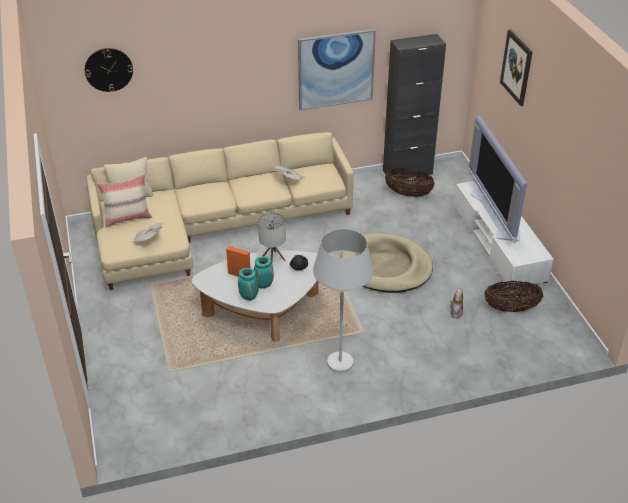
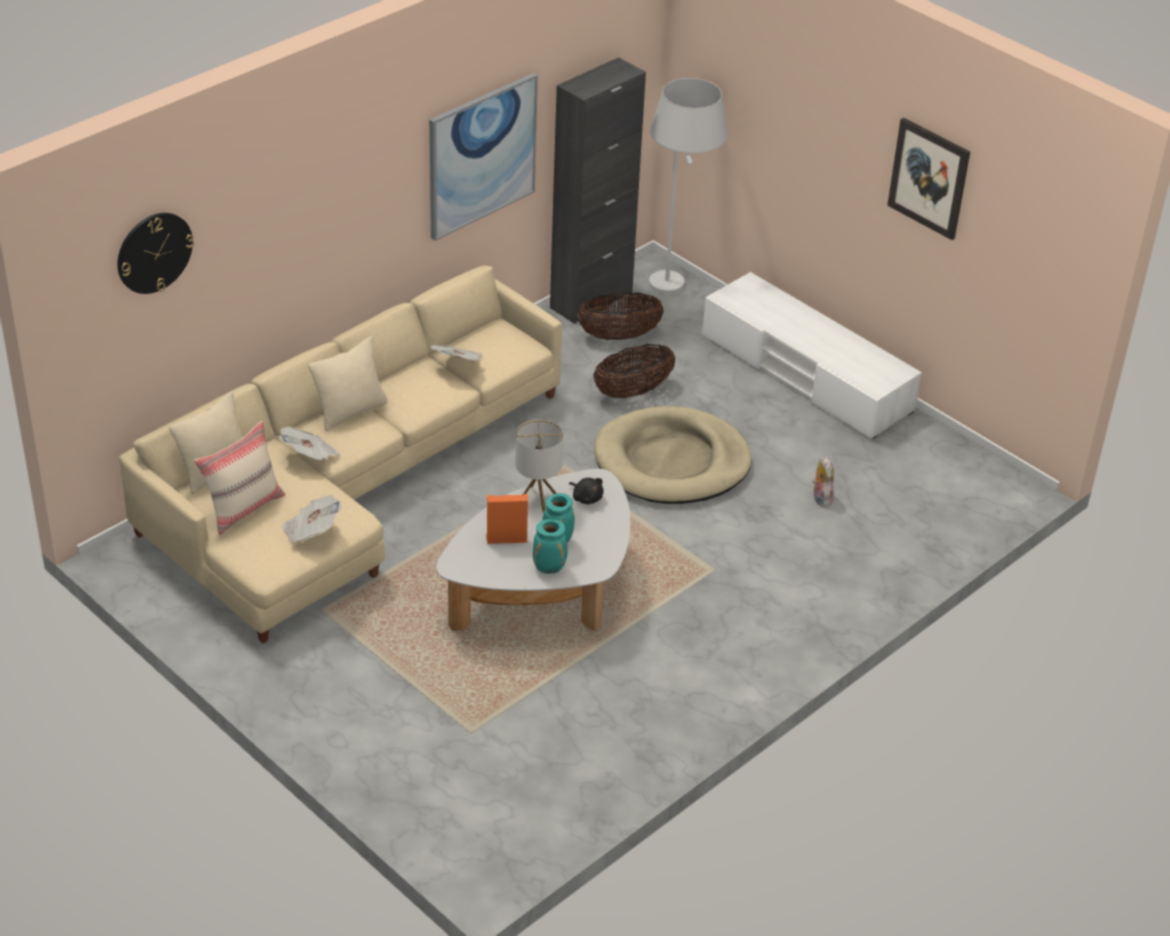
camera: 30 degrees left, 0 degrees up
white floor lamp [313,229,373,373] -> white floor lamp moved to [649,78,728,294]
television [468,115,527,243] -> none
basket [484,281,543,312] -> basket moved to [593,344,675,398]
picture [500,30,532,106] -> picture moved to [887,118,970,240]
none -> newspaper [279,427,340,460]
none -> beige pillow [308,336,388,431]

